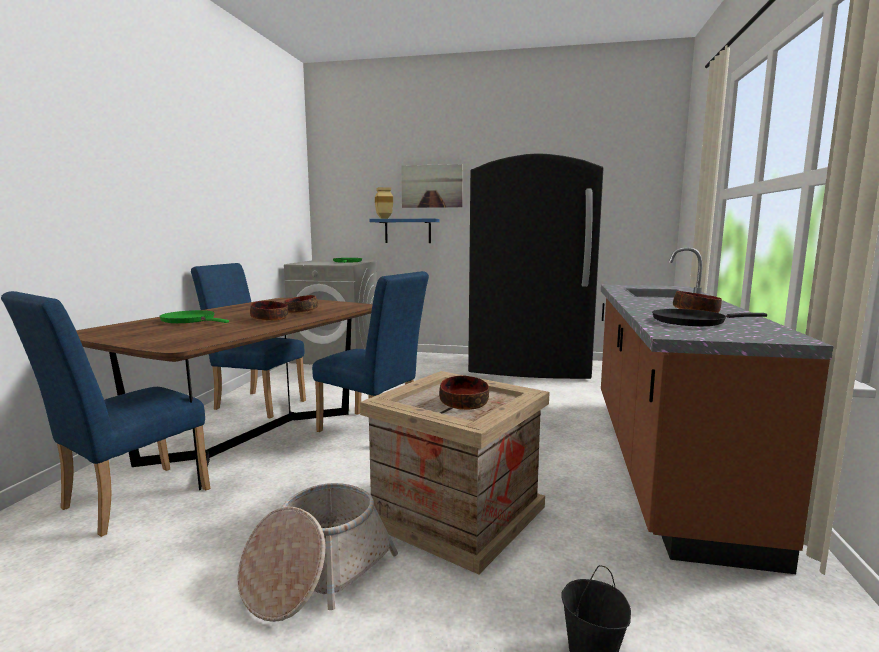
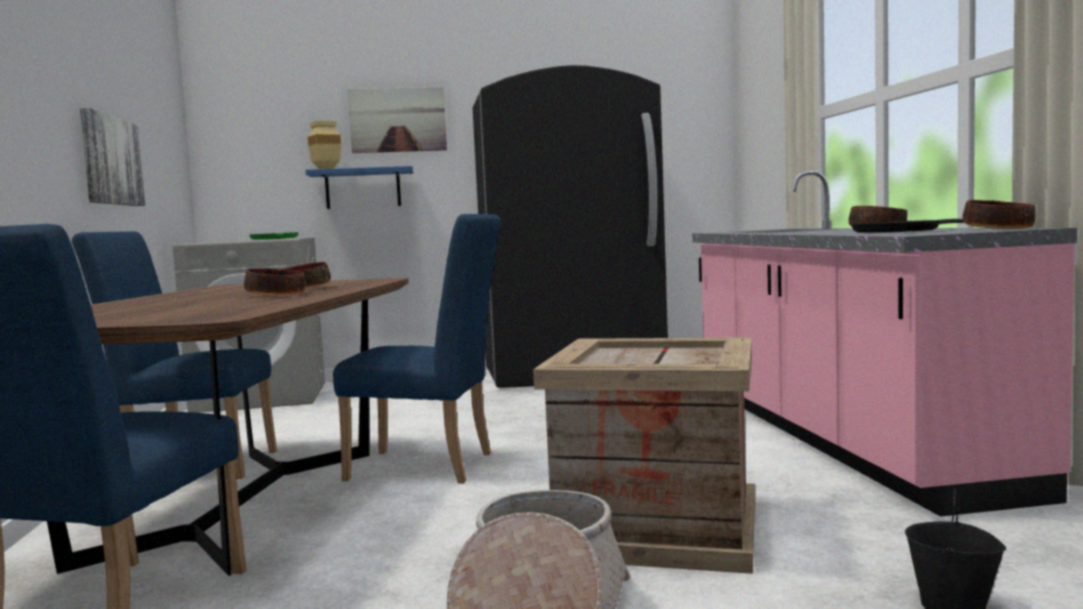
camera: 20 degrees left, 5 degrees down
green frying pan [159,310,229,323] -> none
bowl [439,376,489,410] -> bowl moved to [962,200,1036,229]
brown counter [601,247,833,574] -> pink counter [693,170,1077,517]
none -> picture [80,108,145,206]

